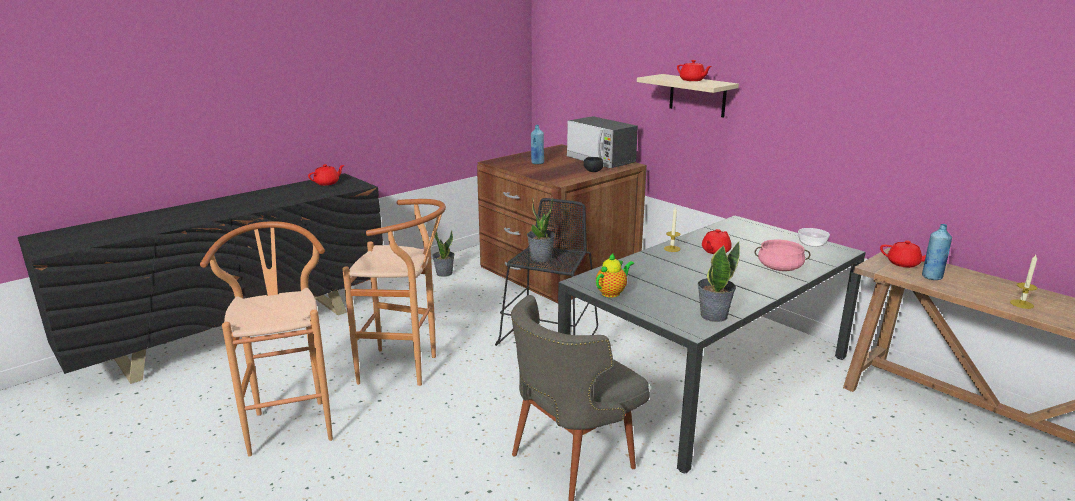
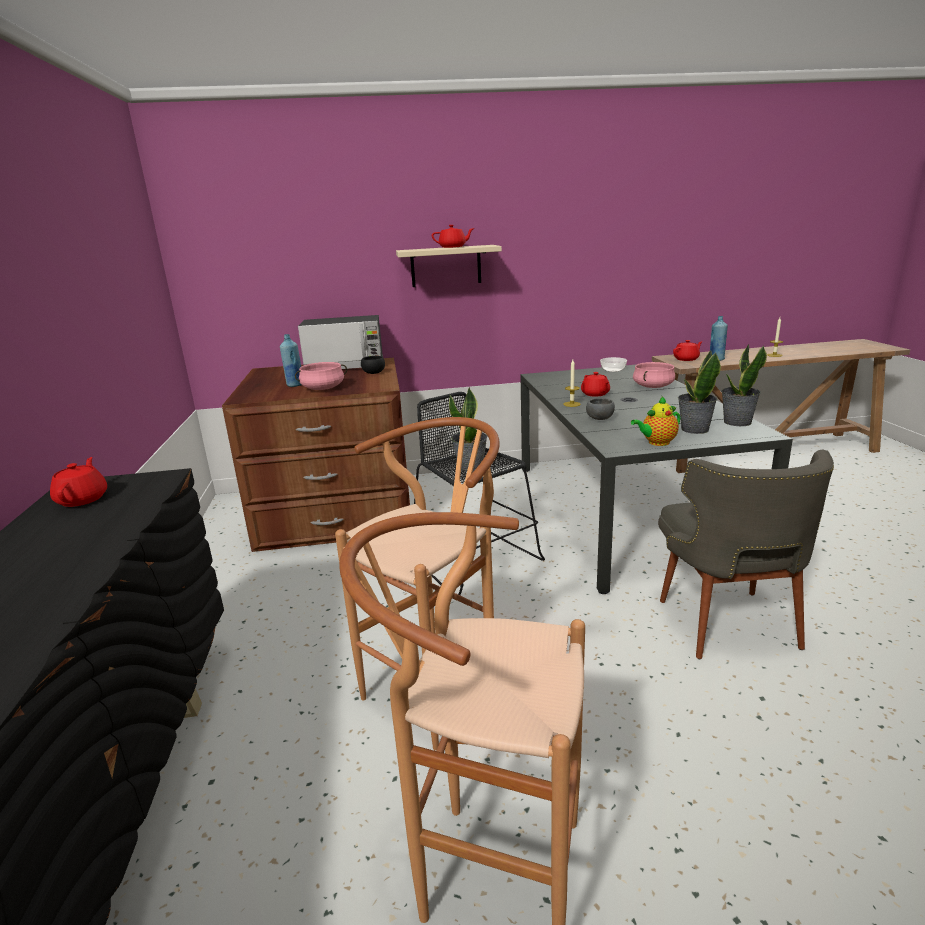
camera: 55 degrees left, 0 degrees up
potted plant [432,231,455,277] -> potted plant moved to [678,350,721,434]
teapot [596,254,634,298] -> teapot turned 105 degrees counterclockwise [631,397,680,446]
none -> pink cooking pot [295,362,347,390]
none -> grey bowl [586,398,615,420]

